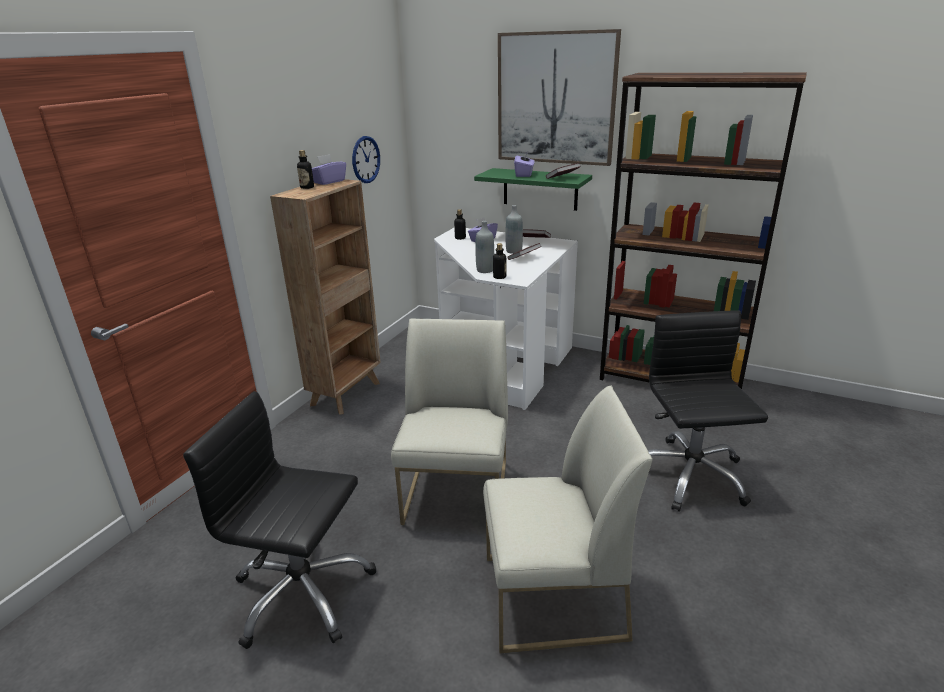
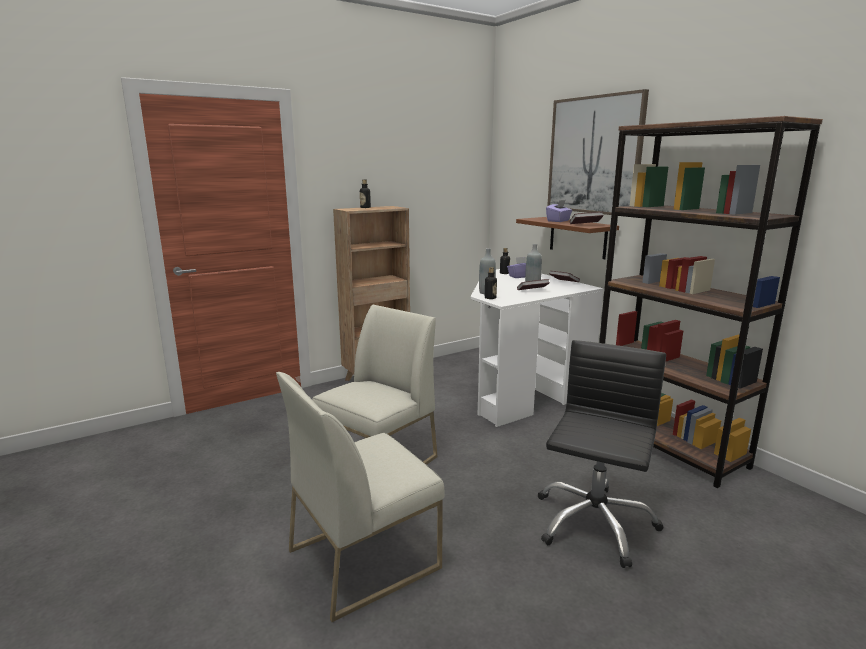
camera: 30 degrees right, 10 degrees down
black office chair [183,391,377,649] -> none
purple tissue box [312,154,346,185] -> none
wall clock [352,136,380,183] -> none
green shelf [474,168,592,211] -> brown shelf [516,217,619,259]
white chair [483,386,652,653] -> white chair turned 120 degrees clockwise [276,372,444,622]

